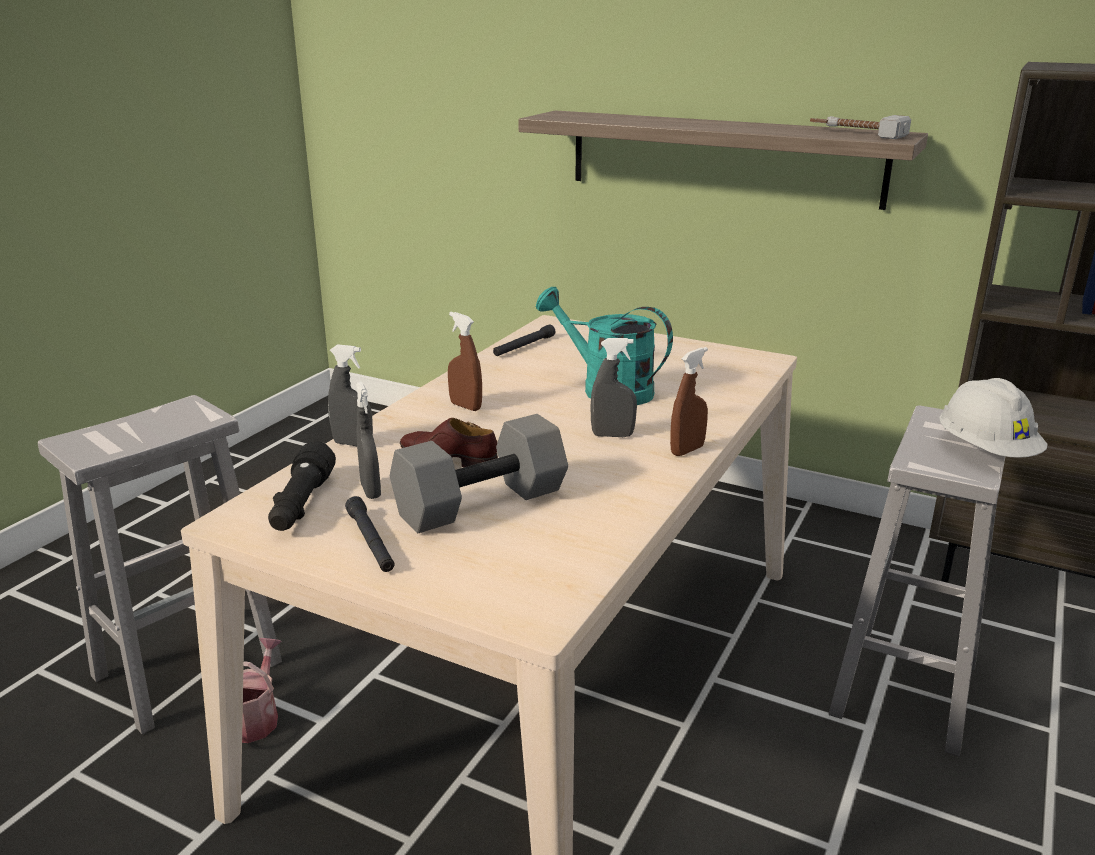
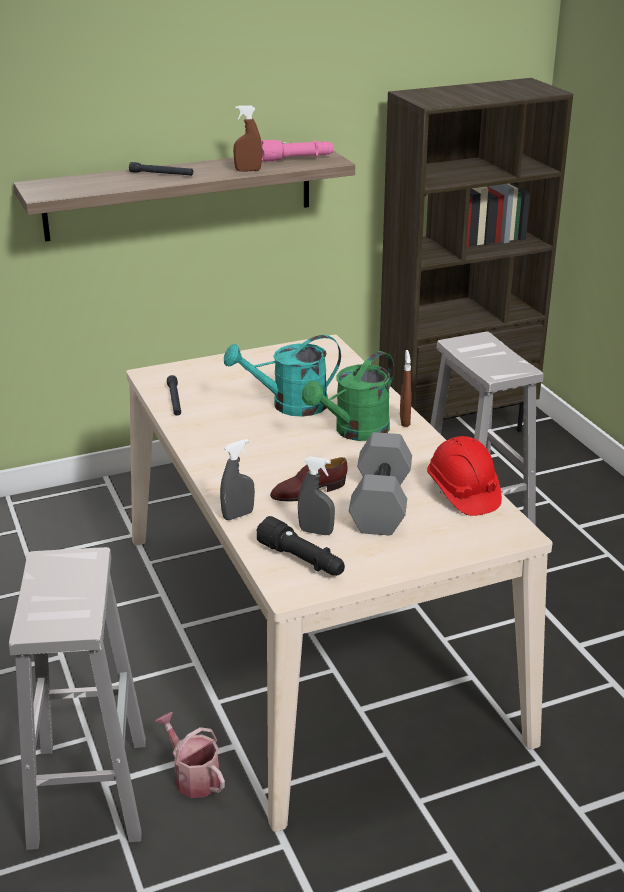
camera: 50 degrees left, 5 degrees up
black flashlight [345,496,395,572] -> black flashlight moved to [129,162,193,176]
brown spray bottle [448,312,482,411] -> brown spray bottle moved to [233,105,262,172]
grey spray bottle [591,338,637,437] -> green watering can [302,351,394,441]
hammer [810,115,911,139] -> pink flashlight [261,140,333,162]
white hard hat [939,378,1048,458] -> none
none -> red hard hat [427,436,502,516]

